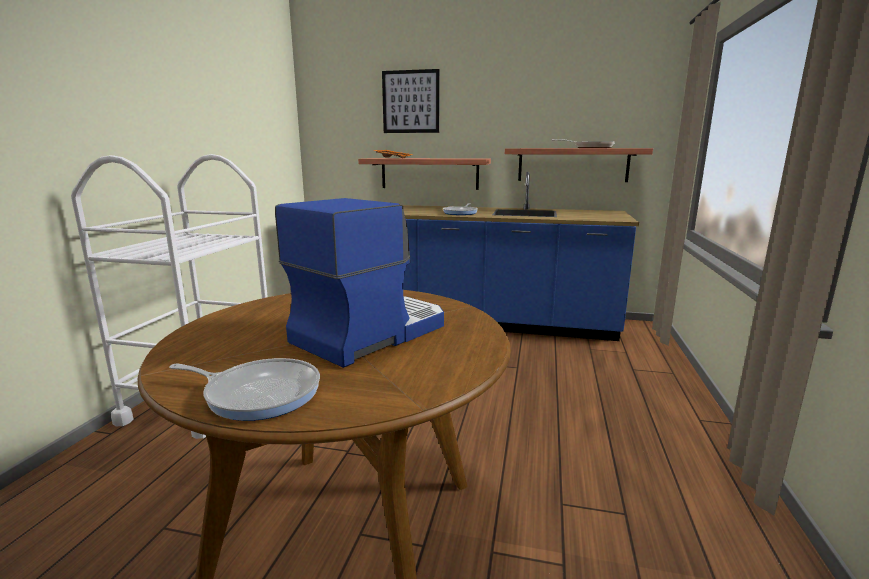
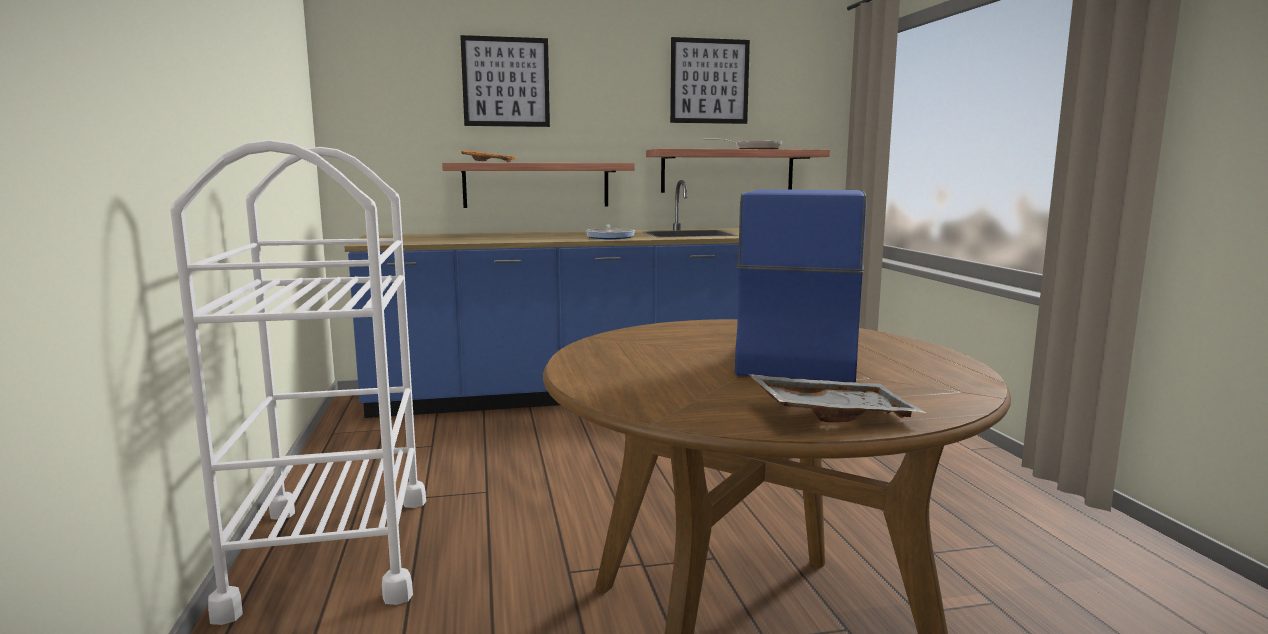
camera: 25 degrees left, 5 degrees down
frying pan [169,358,320,421] -> grey tray [748,374,926,422]
none -> picture [670,37,750,124]

